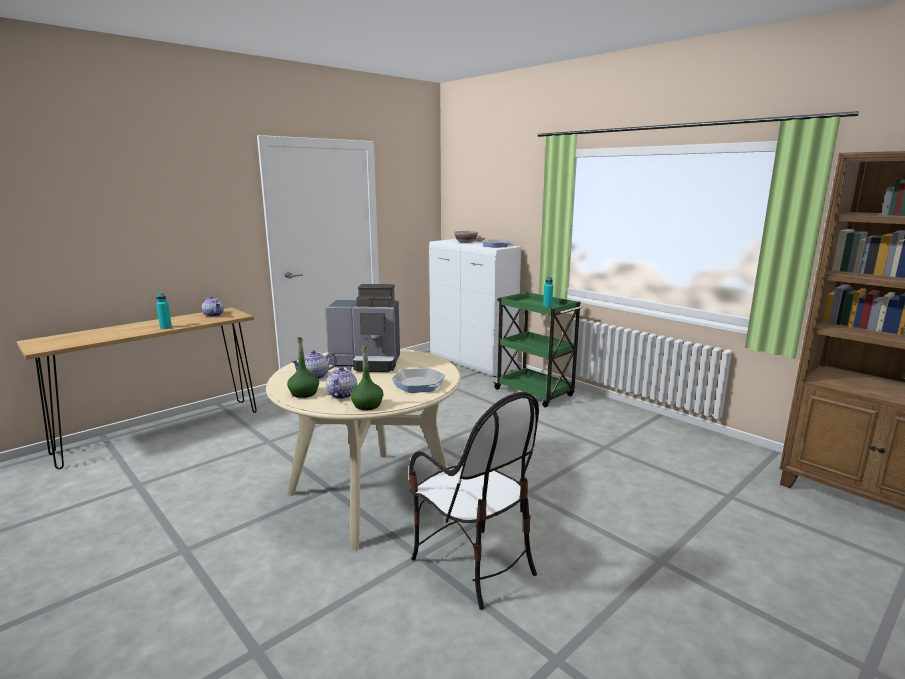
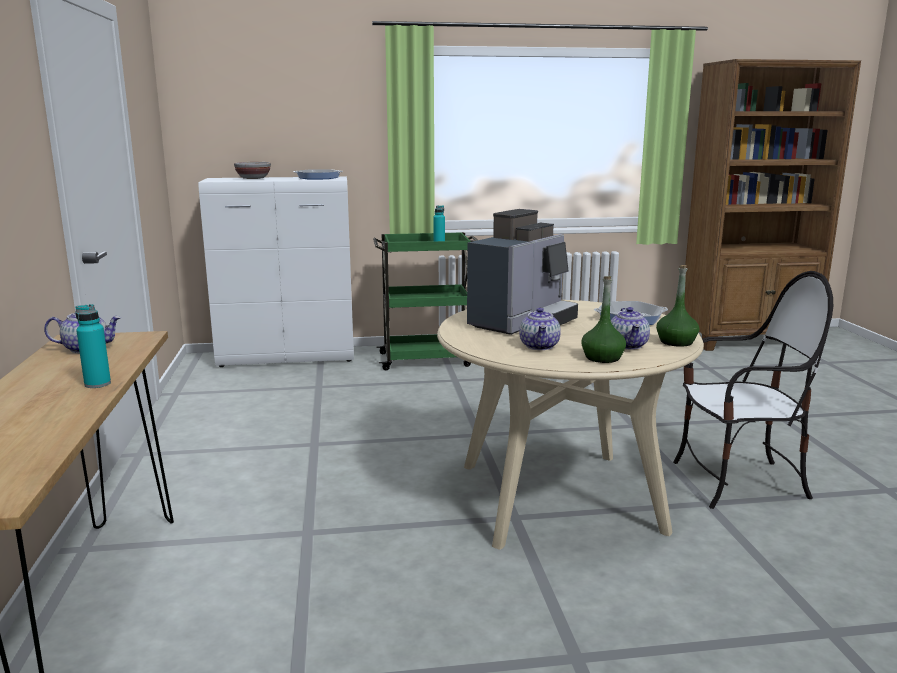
camera: 55 degrees left, 0 degrees up
teapot [326,367,357,399] -> teapot turned 135 degrees counterclockwise [611,307,650,350]

